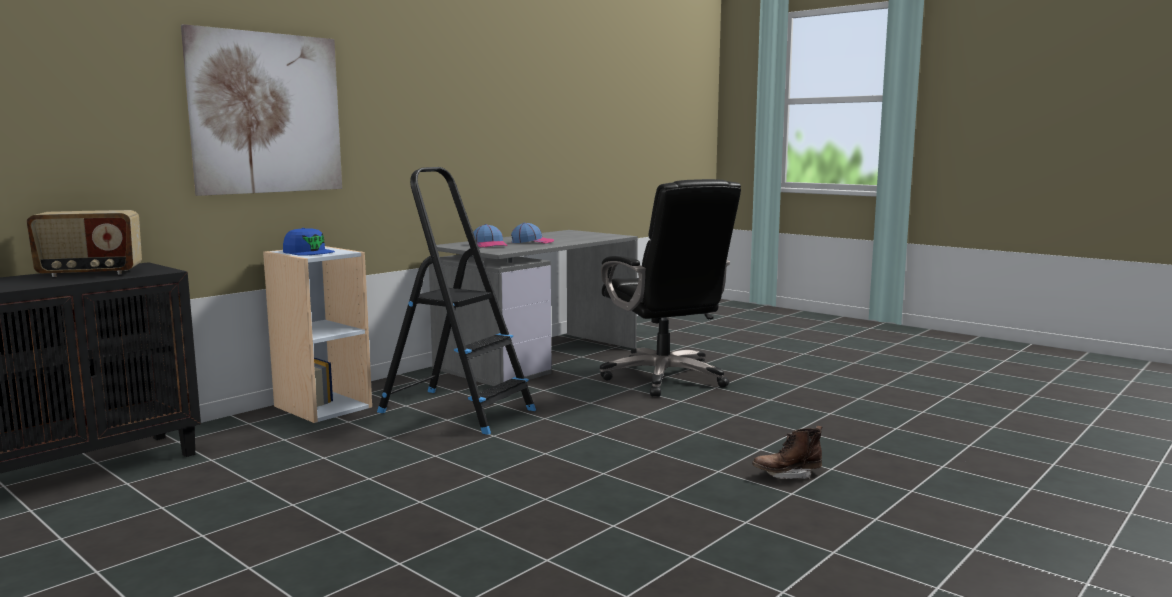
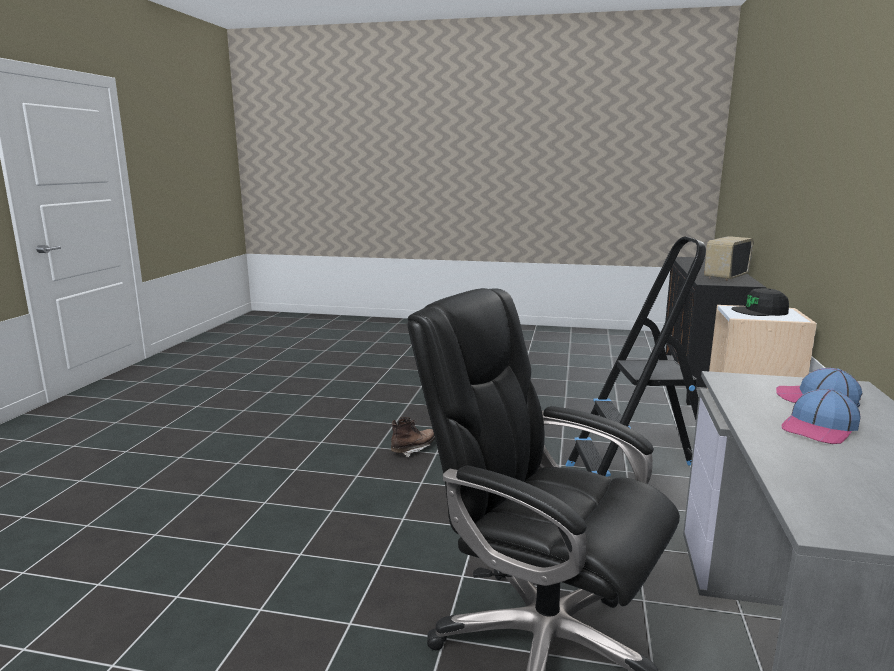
camera: 150 degrees right, 5 degrees up
picture [181,24,342,196] -> none
blue cap [283,228,335,256] -> black cap [732,288,789,316]
brown boot [752,426,822,479] -> brown boot moved to [391,417,435,458]

